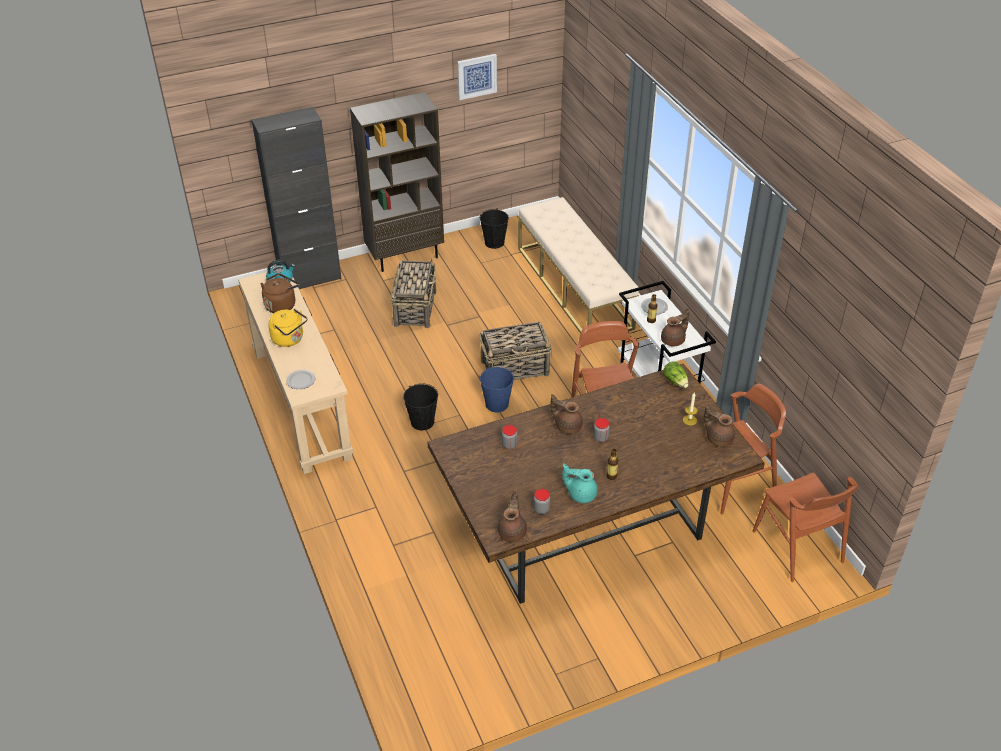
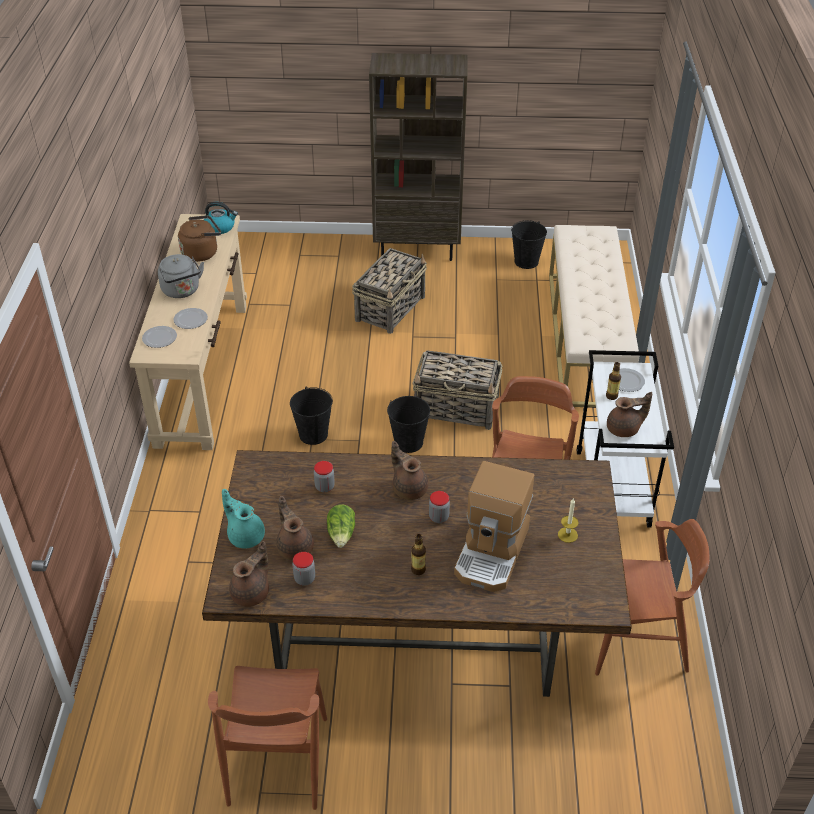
camera: 25 degrees right, 0 degrees up
black cabinet [252,107,342,289] -> none
yellow kettle [268,309,307,347] -> grey kettle [158,254,204,298]
picture [457,54,497,100] -> none
blue bucket [479,367,514,412] -> black bucket [387,396,430,453]
turquoise teapot [562,464,598,503] -> turquoise teapot moved to [222,489,265,548]
lettuce [663,361,688,388] -> lettuce moved to [327,505,355,548]
brown teapot [704,404,735,447] -> brown teapot moved to [276,496,314,561]
brown chair [752,473,859,582] -> brown chair moved to [208,666,327,810]
none -> plate [173,308,208,329]
none -> coffee machine [454,461,534,592]

